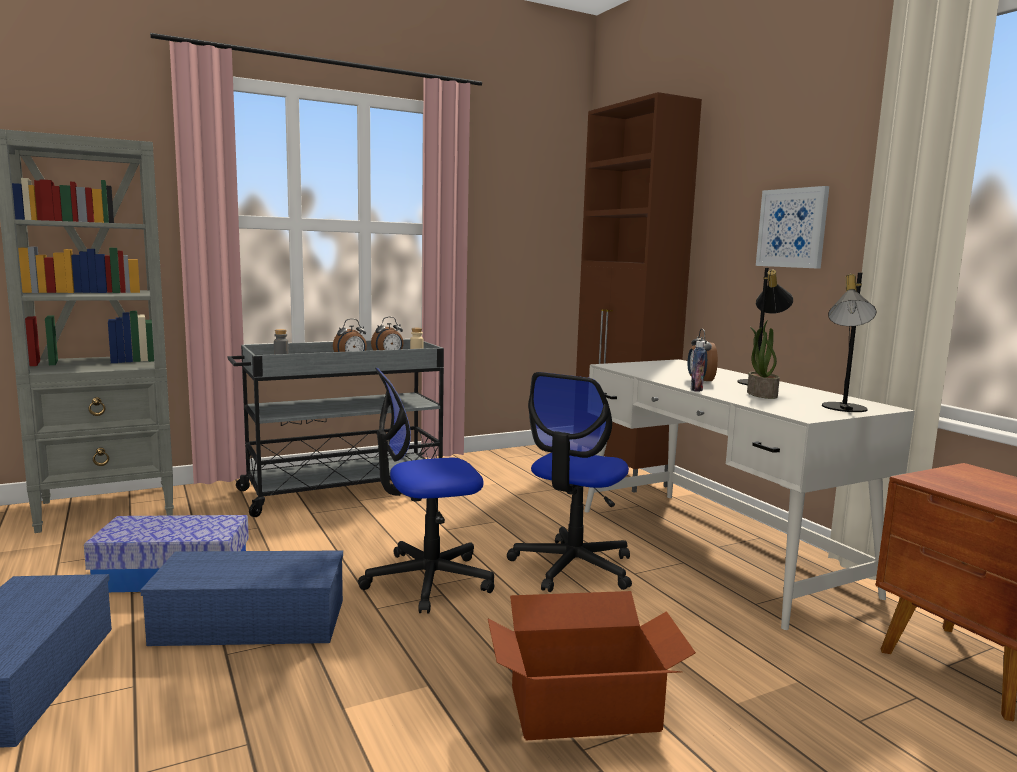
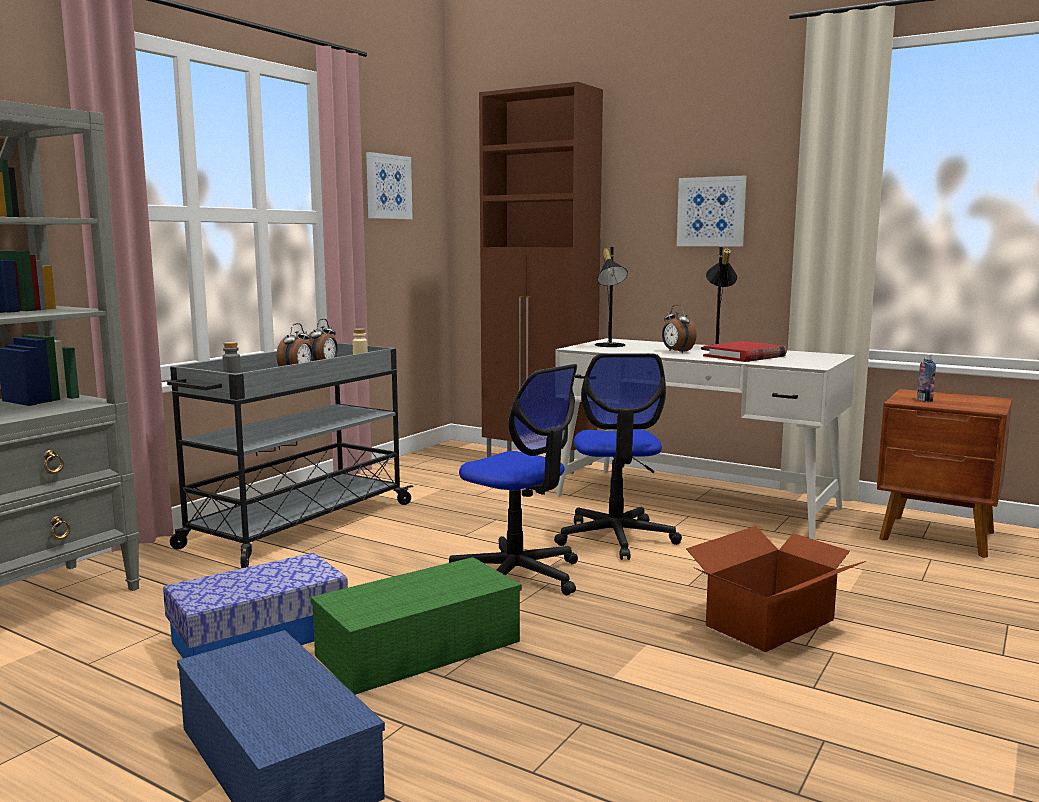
camera: 30 degrees left, 0 degrees up
blue storage box [140,550,343,646] -> green storage box [311,557,522,695]
office chair [358,368,494,613] -> office chair turned 90 degrees counterclockwise [449,364,578,595]
bottle [691,341,706,392] -> bottle moved to [917,354,936,402]
potted plant [747,321,780,399] -> red book [703,341,787,362]
black table lamp [822,272,876,412] -> black table lamp moved to [595,247,628,347]
none -> picture [366,152,413,219]

